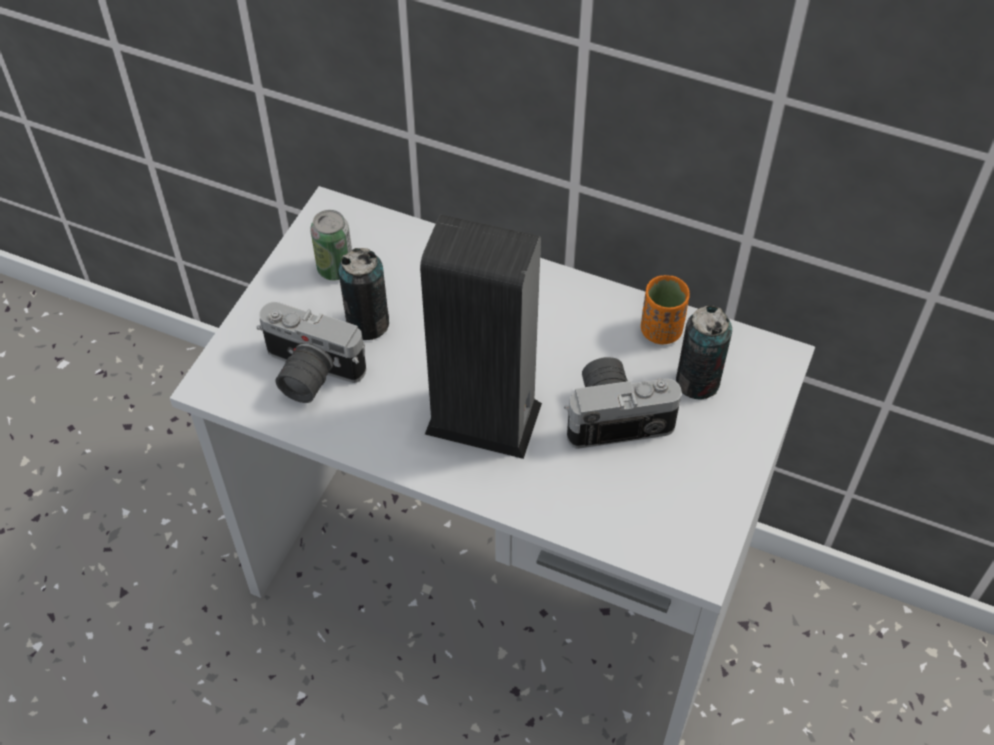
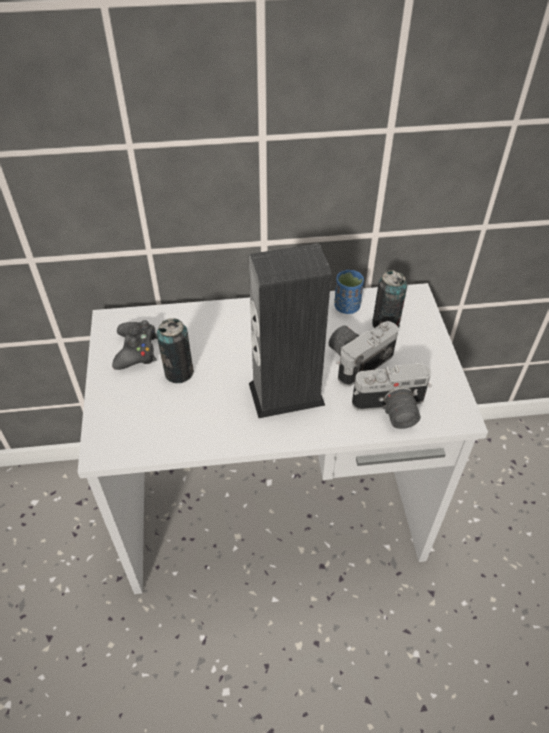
camera: 30 degrees left, 5 degrees down
camera [256,302,366,403] -> camera moved to [352,363,432,429]
can [310,210,352,280] -> black game controller [112,320,157,370]
orange cup [641,275,690,344] -> blue cup [334,270,364,314]

